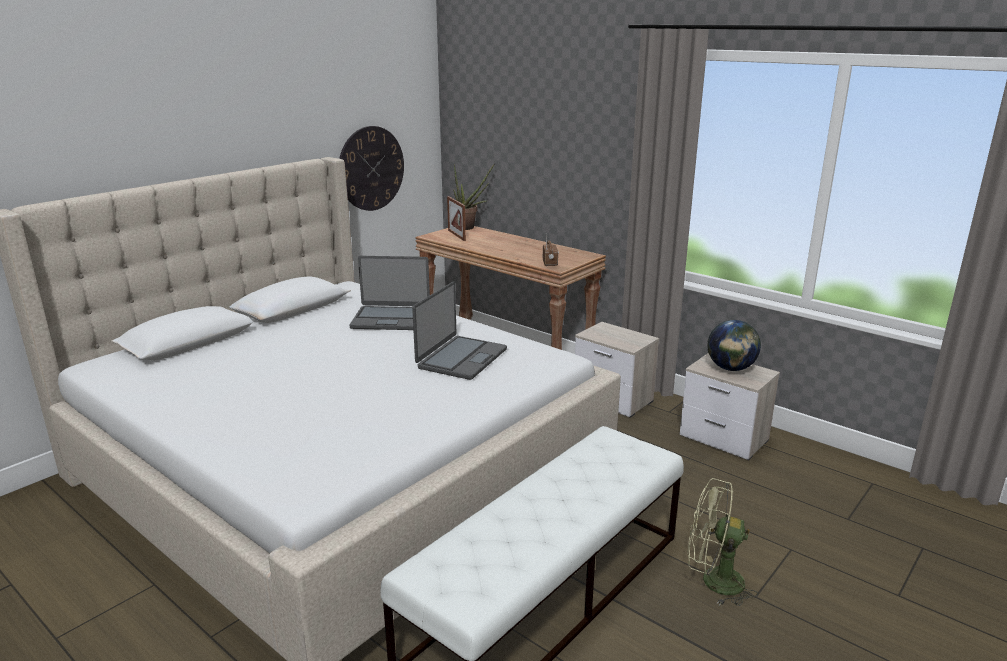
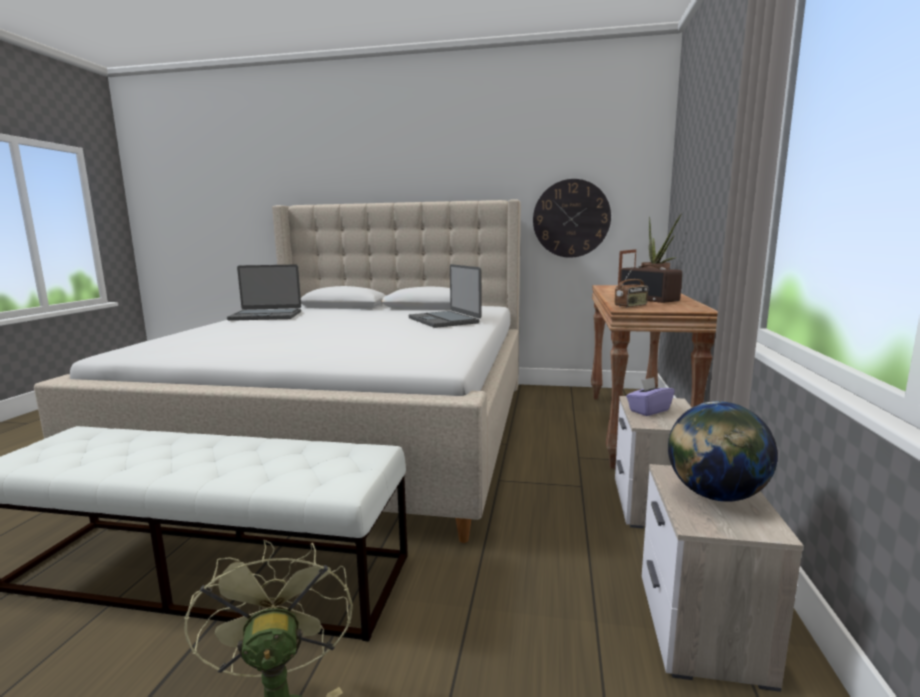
camera: 60 degrees right, 10 degrees down
laptop [412,282,507,380] -> laptop moved to [227,264,301,321]
none -> radio [620,265,682,303]
none -> purple tissue box [626,377,675,416]

